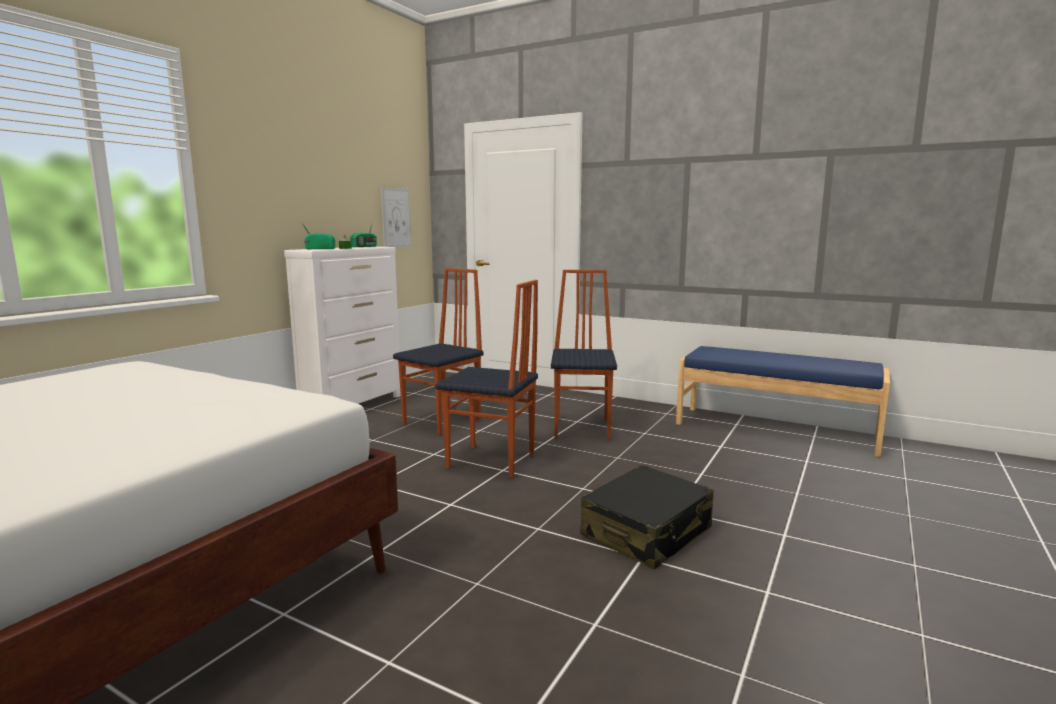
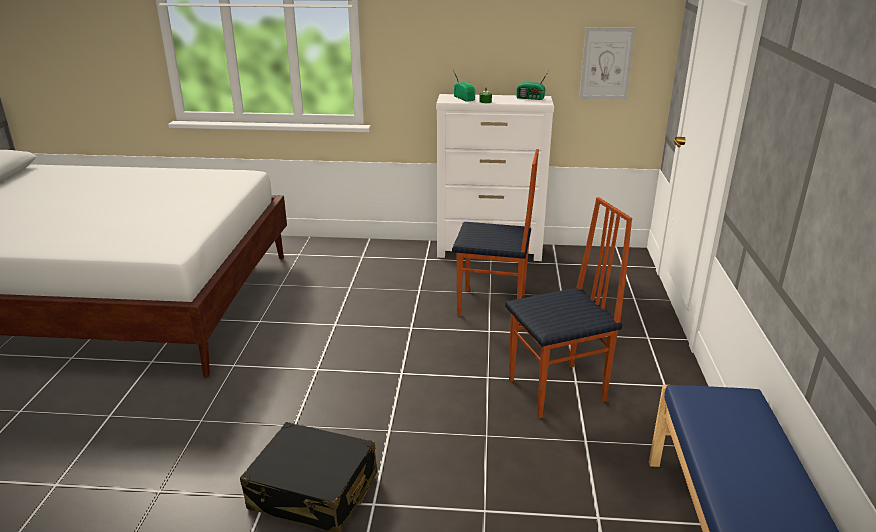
camera: 65 degrees right, 15 degrees up
chair [435,280,538,478] -> none

